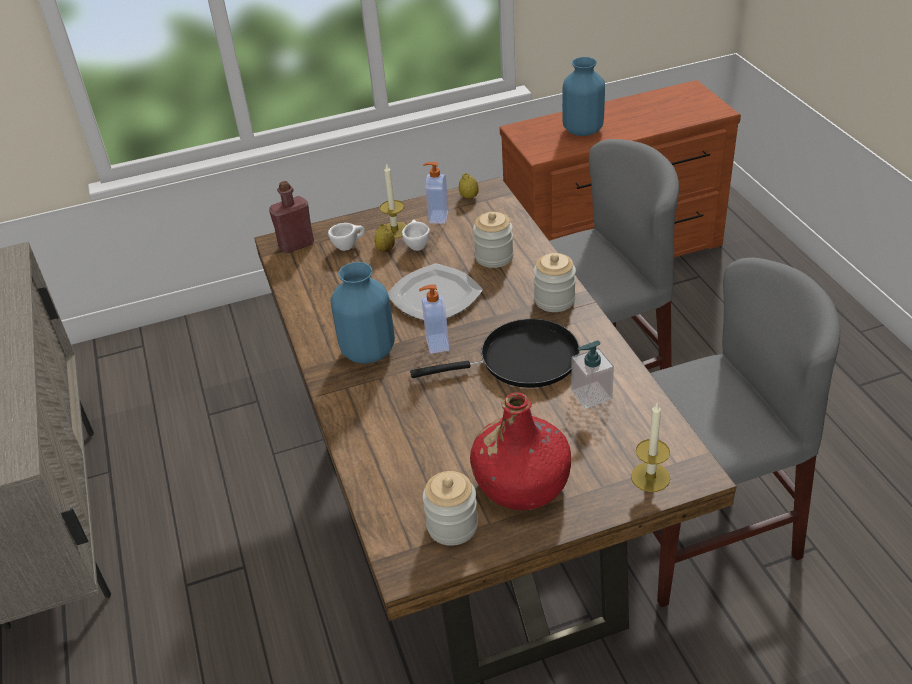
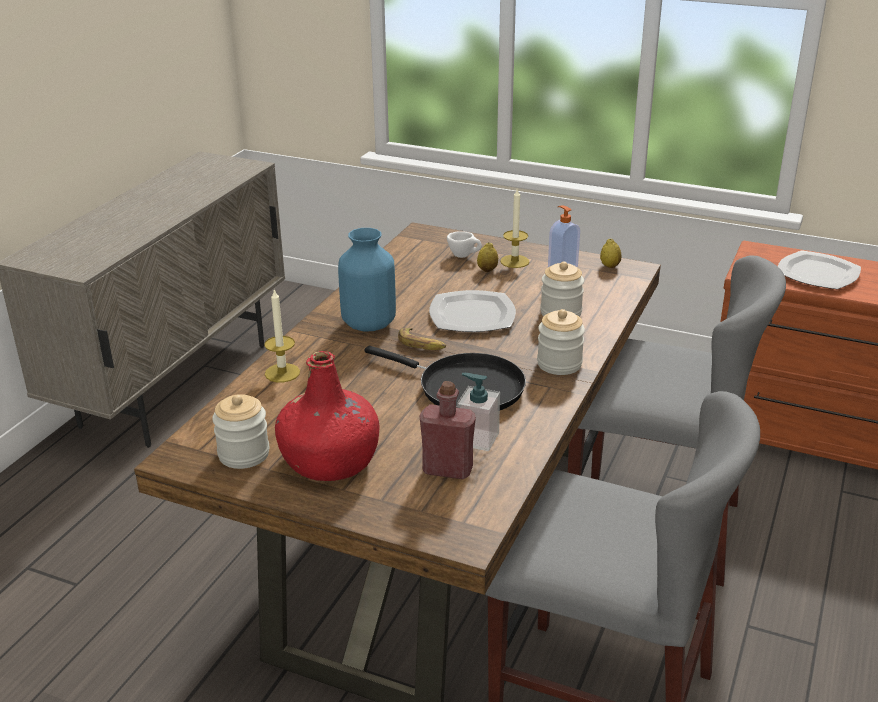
camera: 40 degrees right, 10 degrees down
red bottle [269,181,314,253] -> red bottle moved to [420,381,476,480]
white cup [402,220,430,251] -> none
soap dispenser [419,284,449,354] -> banana [398,328,446,350]
blue vase [562,57,605,136] -> plate [778,250,861,289]
candle [631,402,670,492] -> candle moved to [264,288,300,383]

